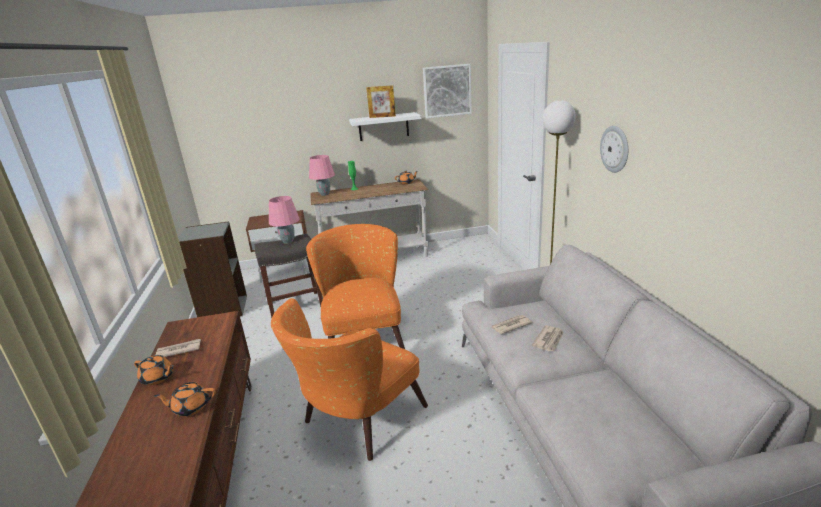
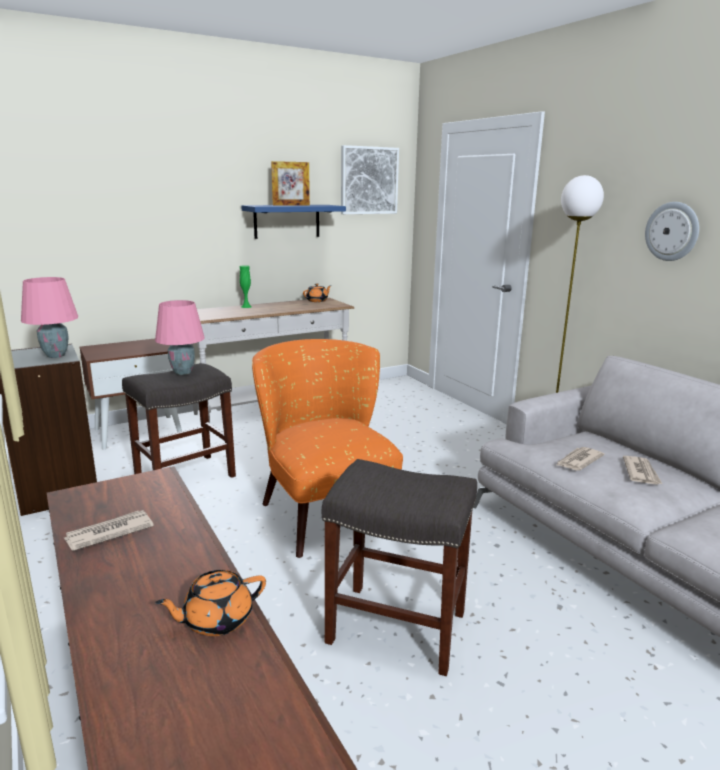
camera: 20 degrees left, 5 degrees down
orange teapot [134,355,174,385] -> none
orange armchair [271,298,428,461] -> grey stool [322,459,477,676]
pink table lamp [309,155,335,196] -> pink table lamp moved to [21,277,79,358]
white shelf [349,112,422,141] -> blue shelf [241,205,346,239]

